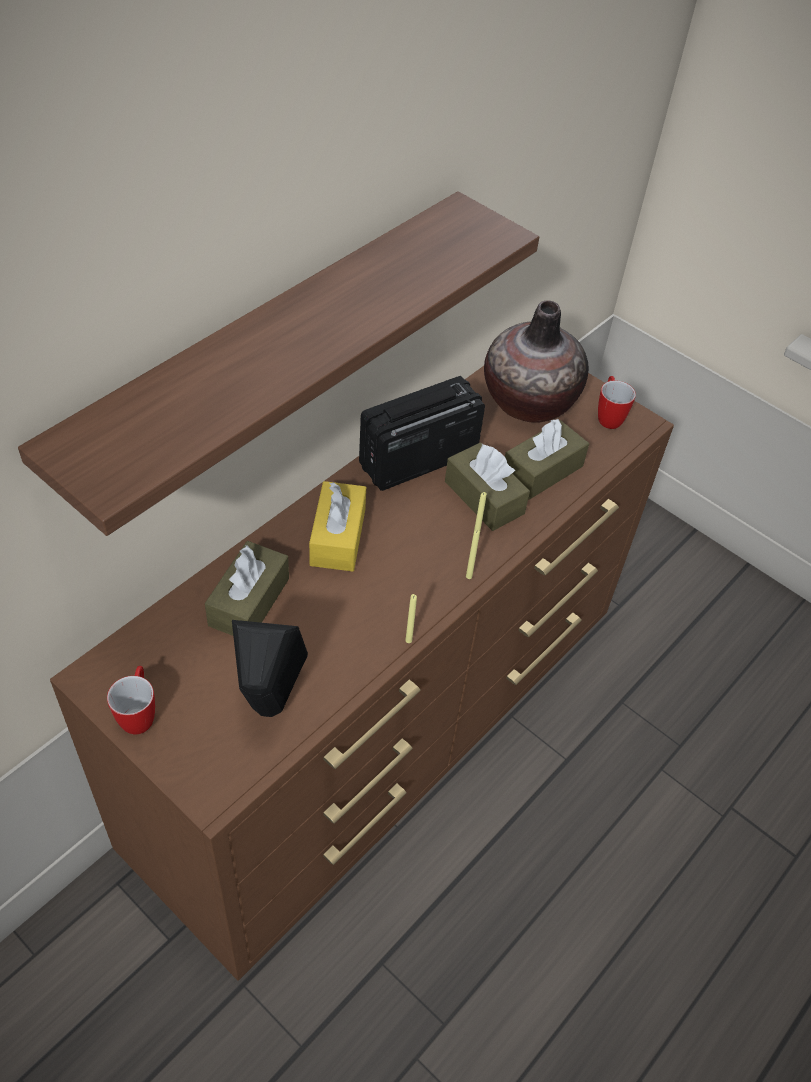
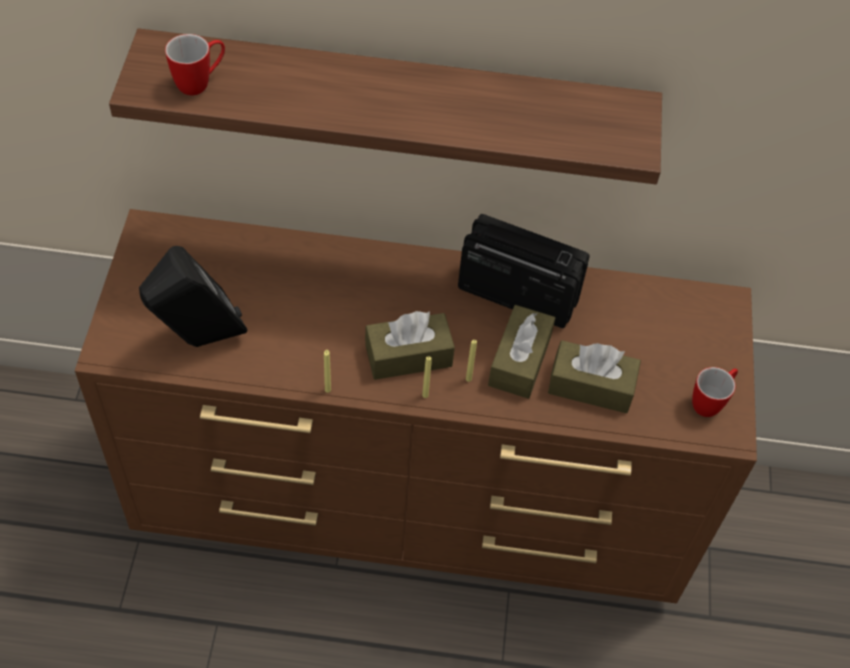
camera: 55 degrees right, 5 degrees up
mug [107,666,155,735] -> mug moved to [165,34,225,96]
brown tissue box [205,541,289,636] -> brown tissue box moved to [365,311,455,380]
yellow tissue box [309,481,366,571] -> none
vase [484,300,589,423] -> none

